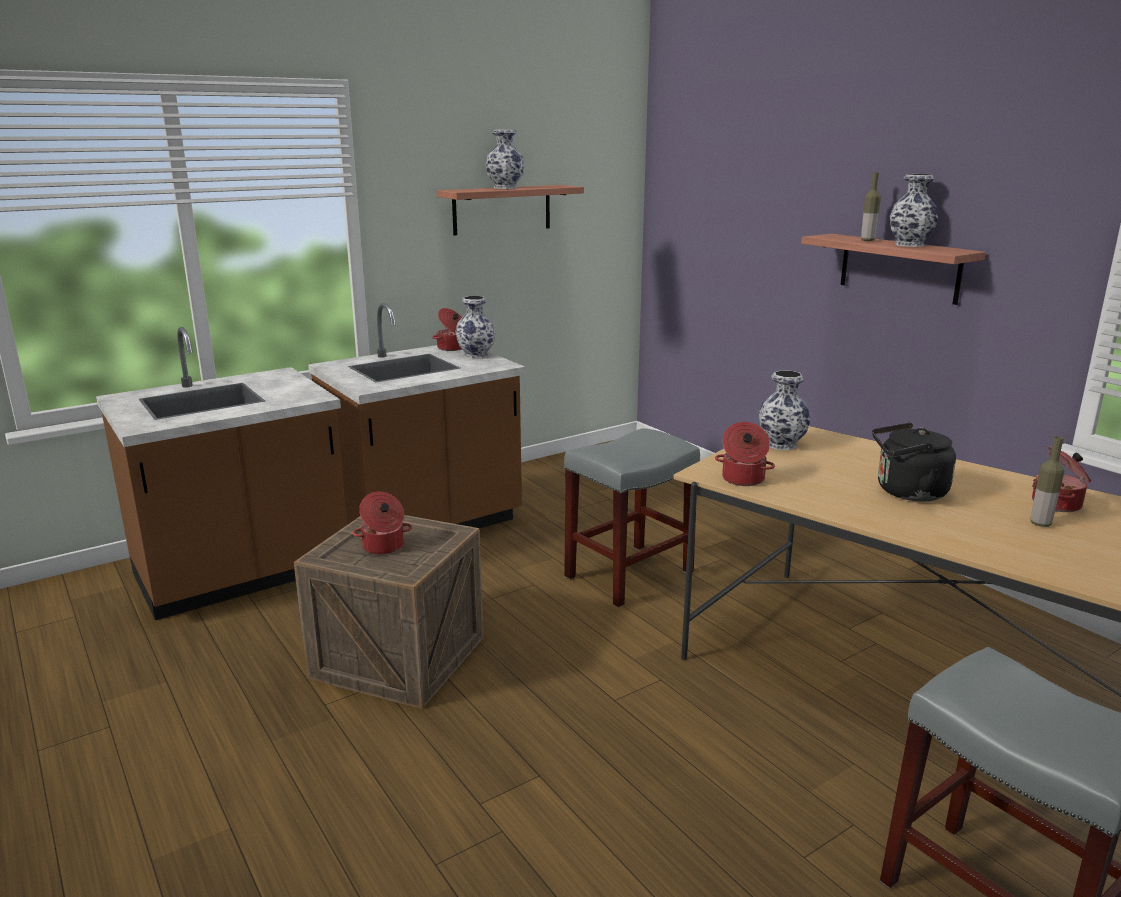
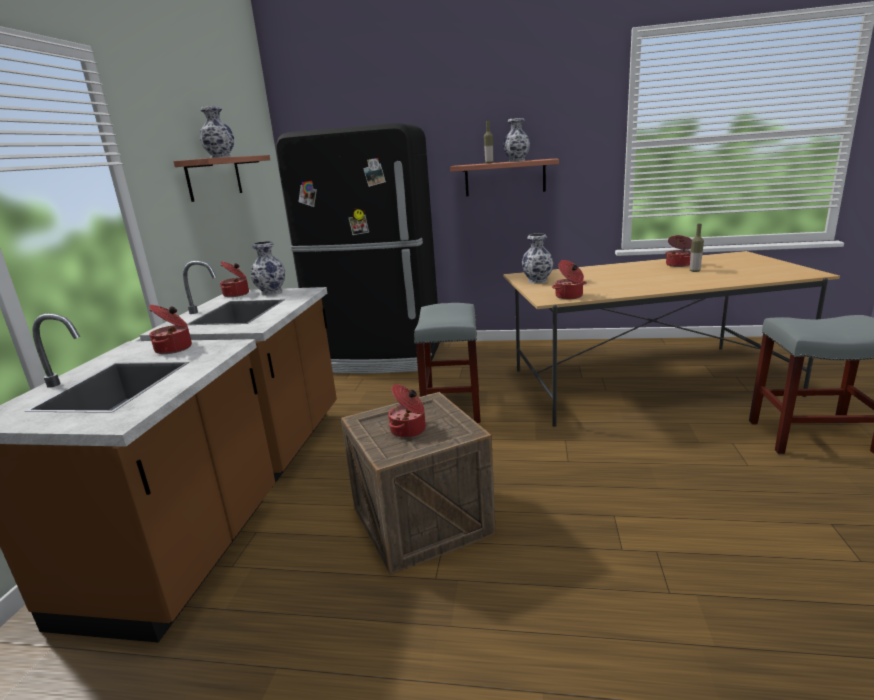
camera: 45 degrees left, 0 degrees up
black kettle [872,423,956,501] -> none
none -> cooking pot [149,305,192,354]
none -> black fridge [276,123,440,374]

